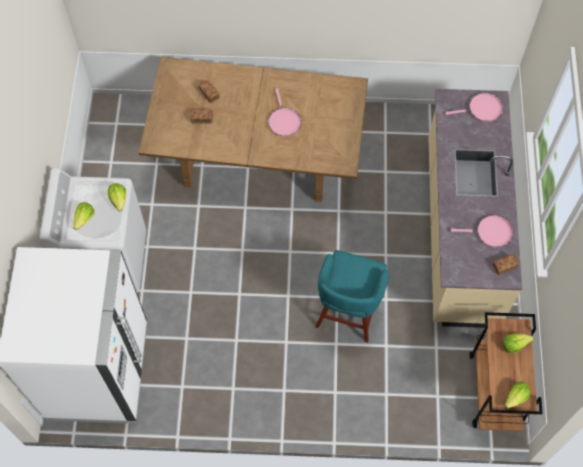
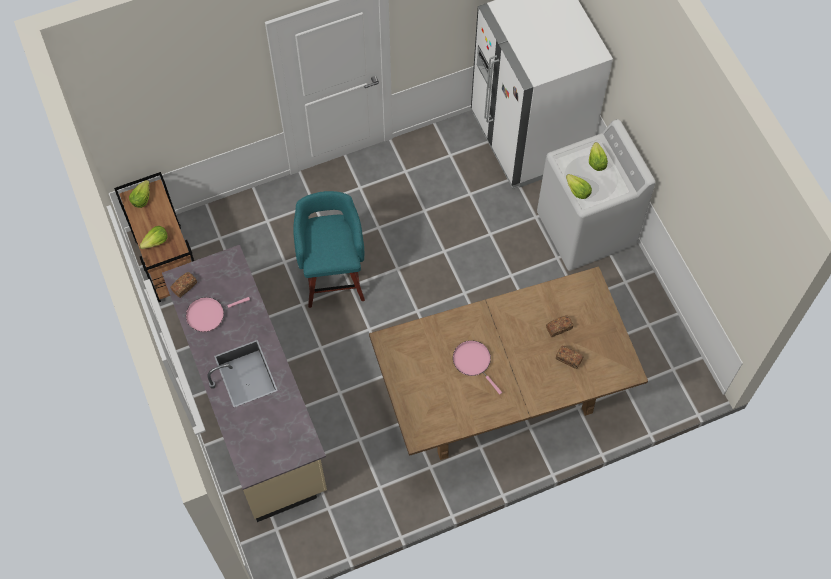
camera: 155 degrees right, 0 degrees up
pink frying pan [445,93,503,122] -> none

